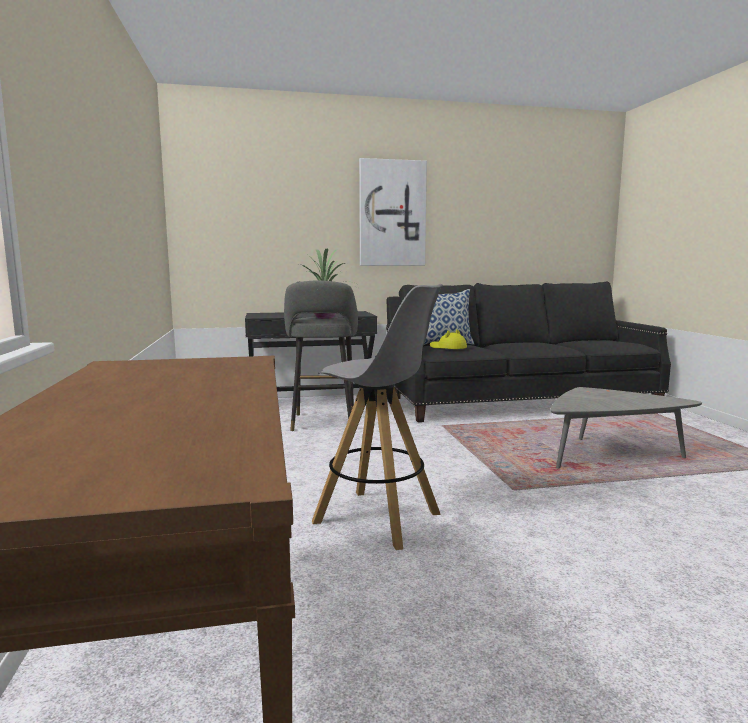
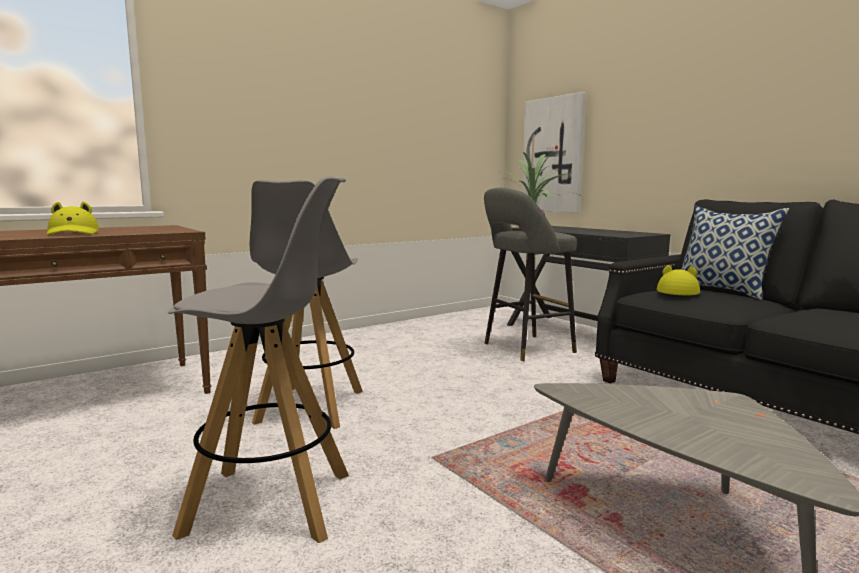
camera: 65 degrees right, 0 degrees up
picture [359,158,427,266] -> picture moved to [522,92,585,213]
none -> yellow hat [47,202,99,236]
none -> grey stool [168,176,349,543]

